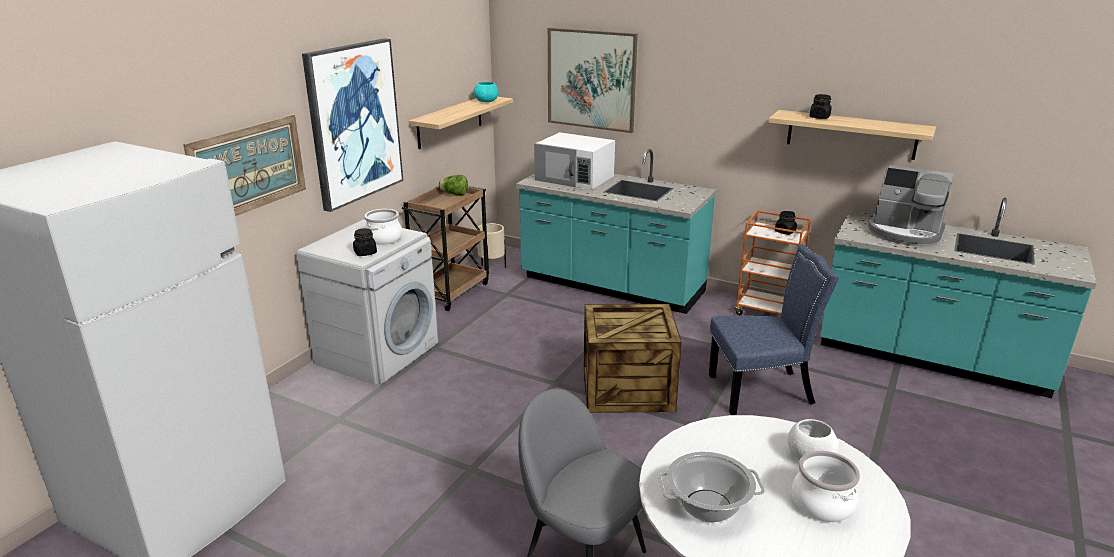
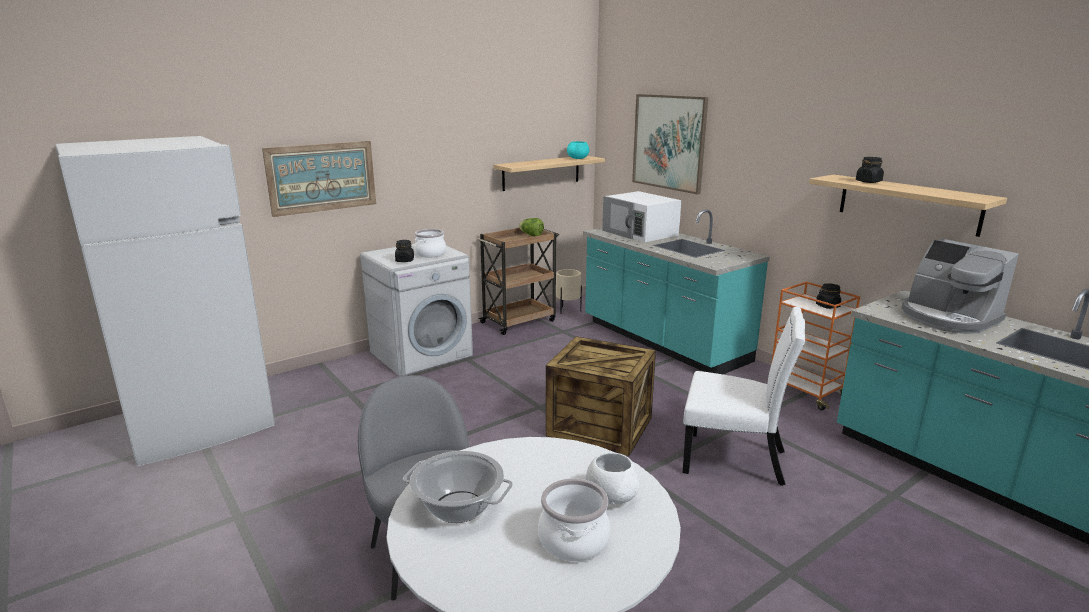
camera: 25 degrees right, 5 degrees down
picture [302,38,403,212] -> none
blue chair [709,244,839,415] -> white chair [682,307,805,486]

